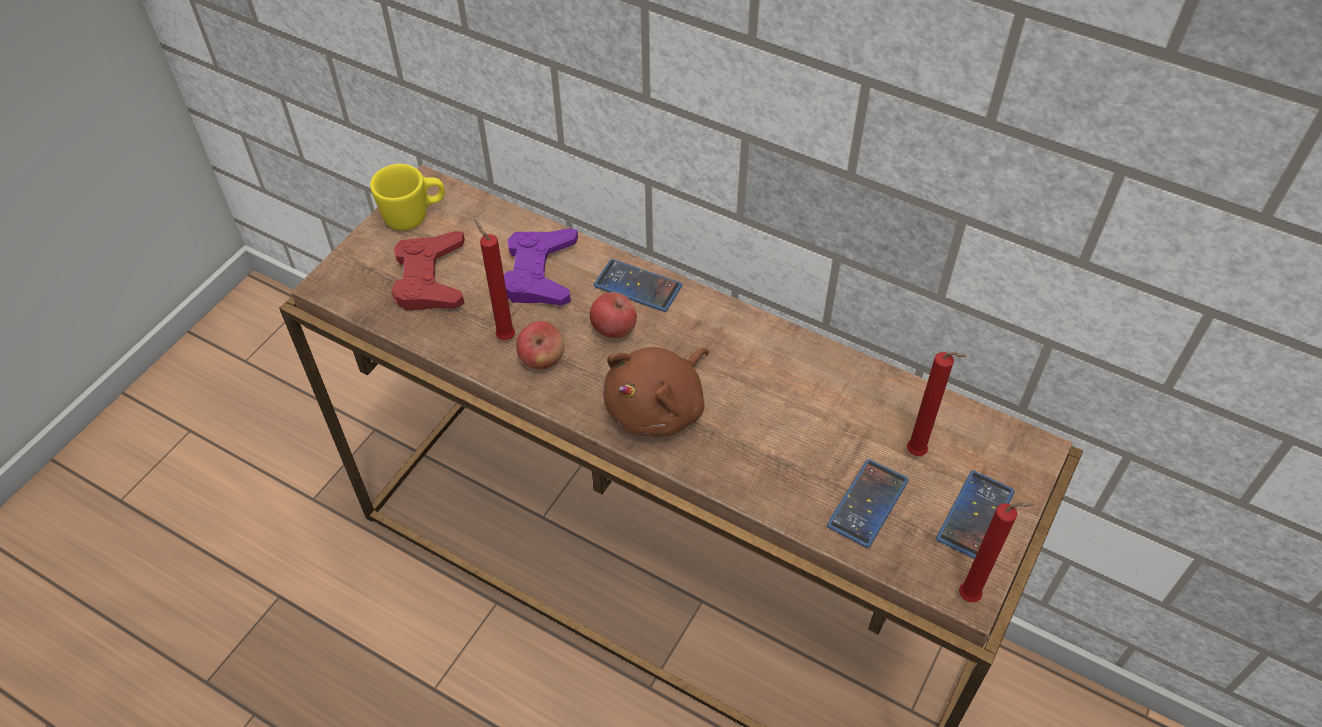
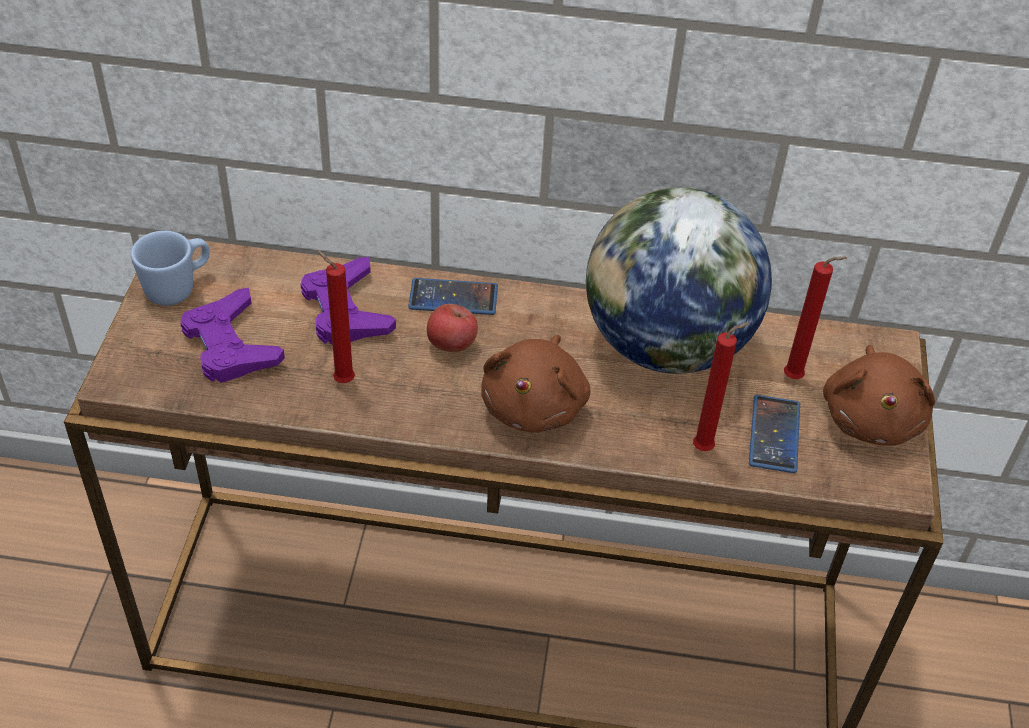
camera: 25 degrees left, 5 degrees down
yellow mug [370,164,445,231] -> blue mug [131,231,210,306]
red game controller [391,231,465,310] -> purple game controller [180,288,285,383]
apple [516,321,564,369] -> none
phone [936,470,1015,559] -> brown plush toy [823,345,935,446]
red candle [959,502,1035,602] -> red candle moved to [693,322,750,451]
none -> globe [586,188,772,374]

